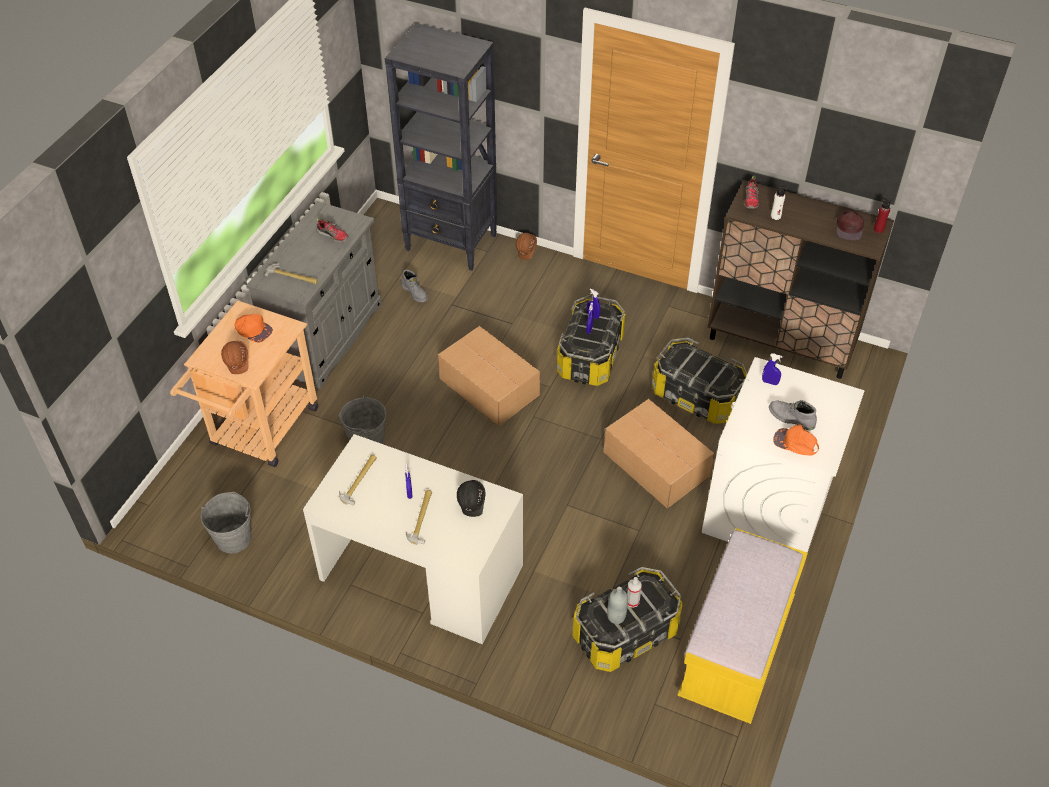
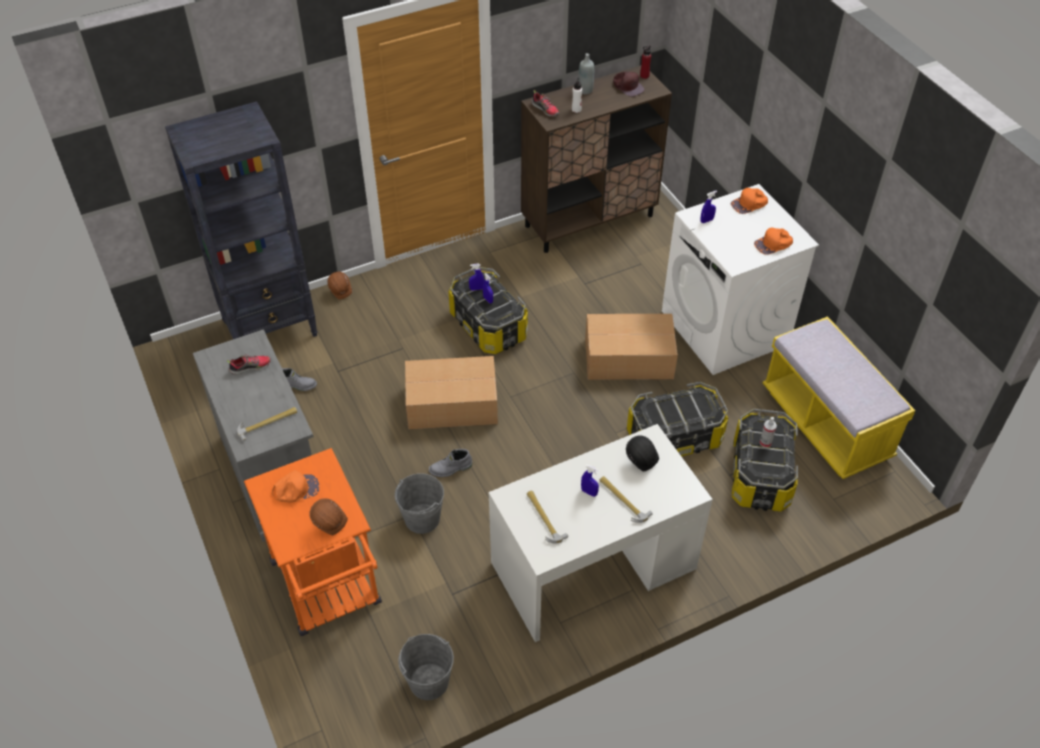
camera: 50 degrees left, 0 degrees up
beige cart [170,300,318,467] -> orange cart [244,448,382,636]
grey bottle [607,587,628,624] -> grey bottle moved to [578,53,594,95]
storage box [652,337,747,424] -> storage box moved to [627,382,728,456]
grey boot [769,400,817,430] -> grey boot moved to [429,449,472,477]
none -> orange cap [731,188,768,214]

